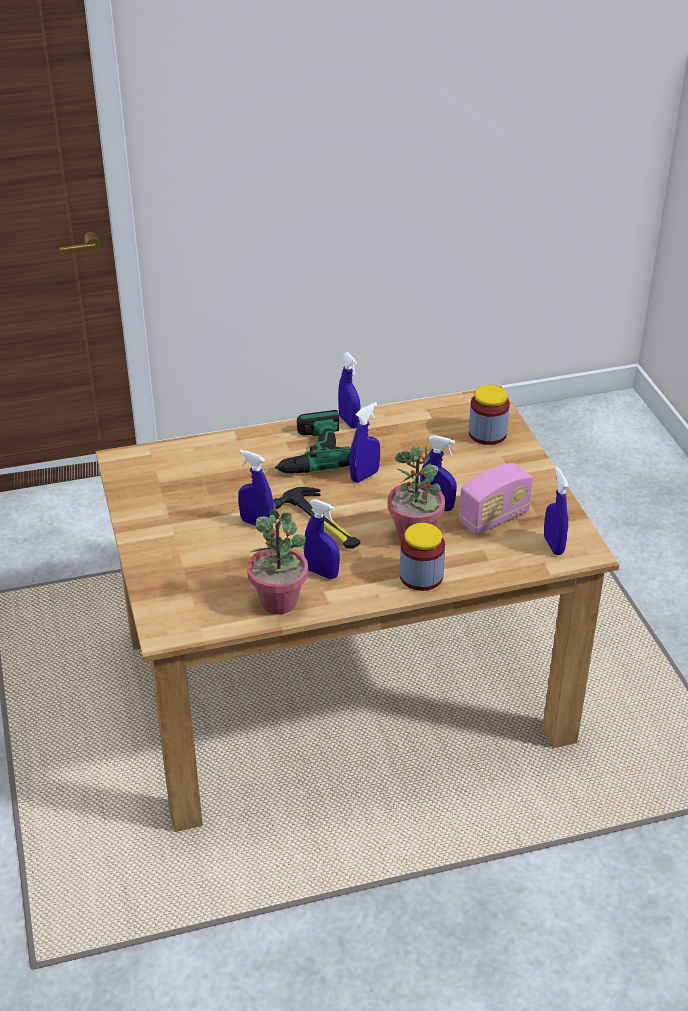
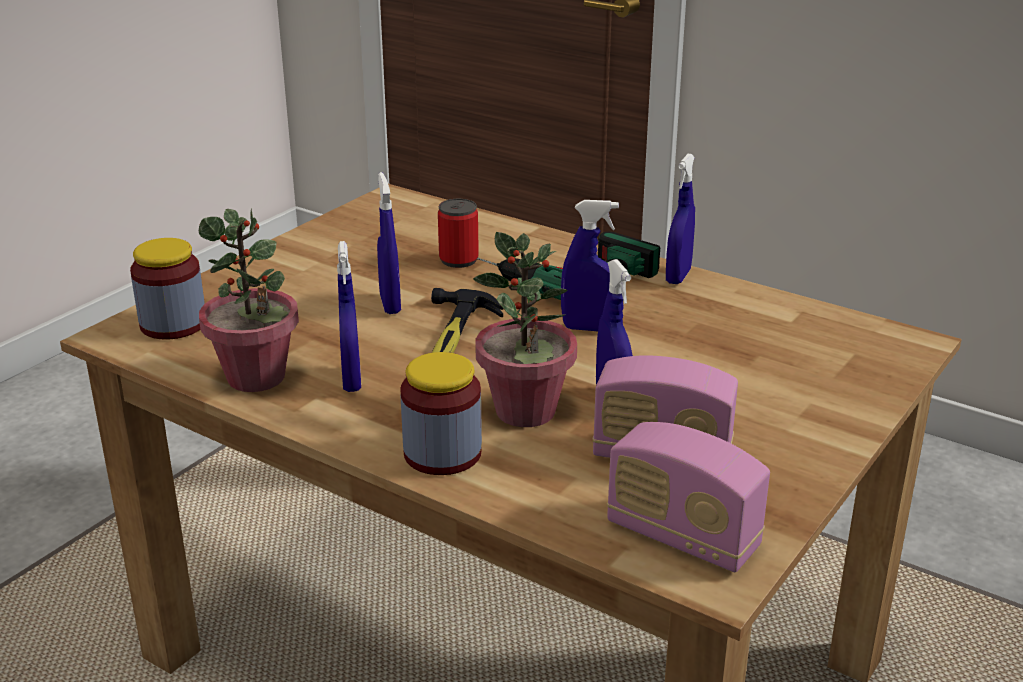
camera: 50 degrees right, 10 degrees down
jar [469,385,510,445] -> jar moved to [130,238,205,340]
blue spray bottle [544,467,569,555] -> radio [607,422,770,572]
none -> can [438,199,479,268]

